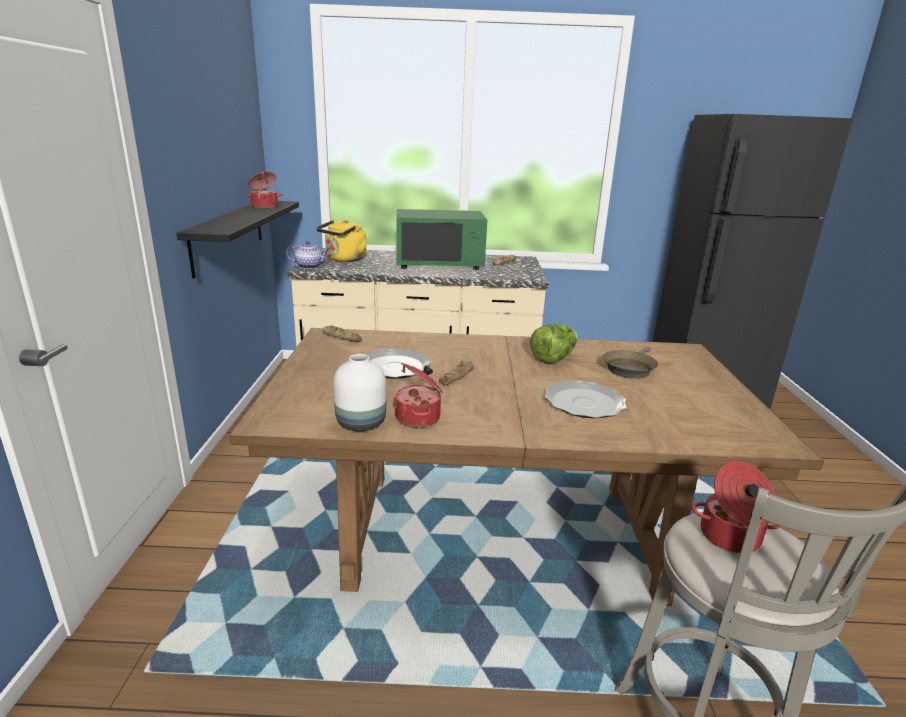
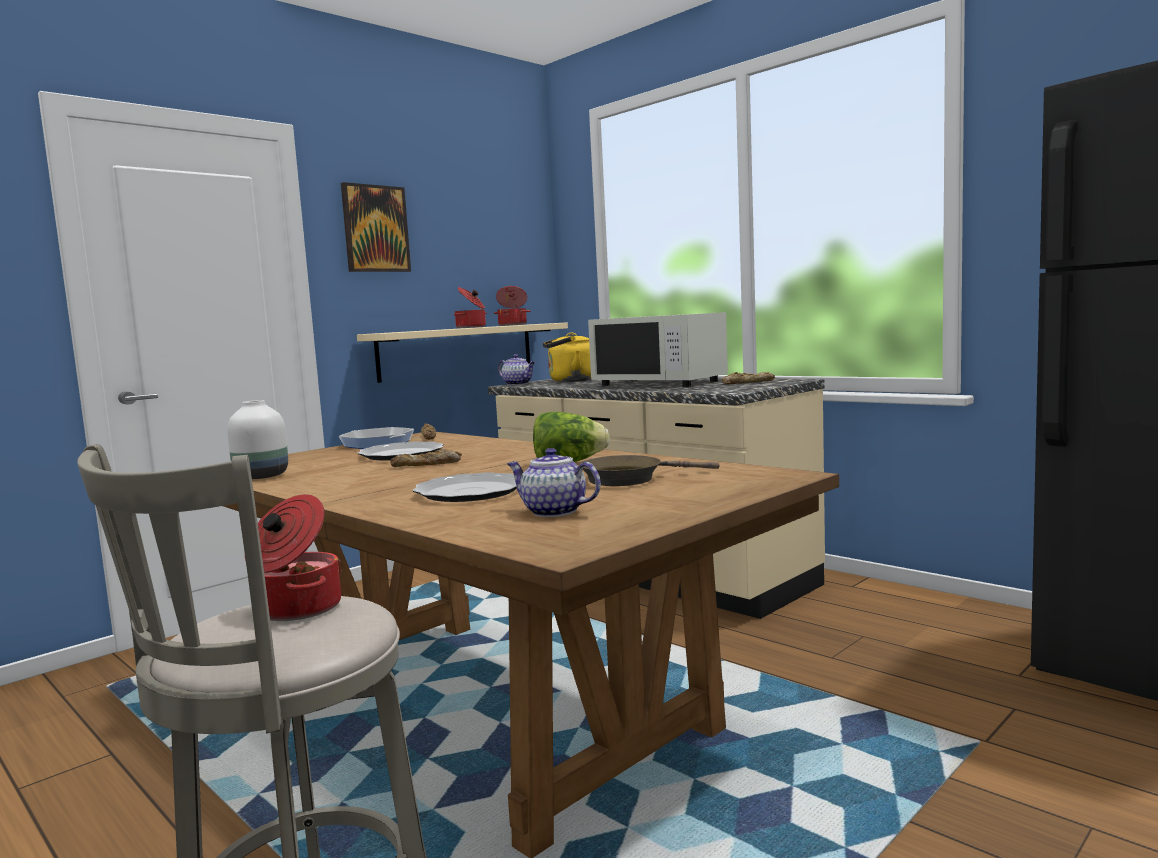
camera: 45 degrees right, 15 degrees down
black shelf [176,201,299,279] -> beige shelf [357,322,568,383]
cooking pot [393,363,443,428] -> cooking pot moved to [453,287,487,328]
green microwave [396,209,487,270] -> white microwave [588,312,728,387]
none -> frying pan [339,427,414,449]
none -> picture [341,182,411,272]
none -> teapot [507,448,601,517]

